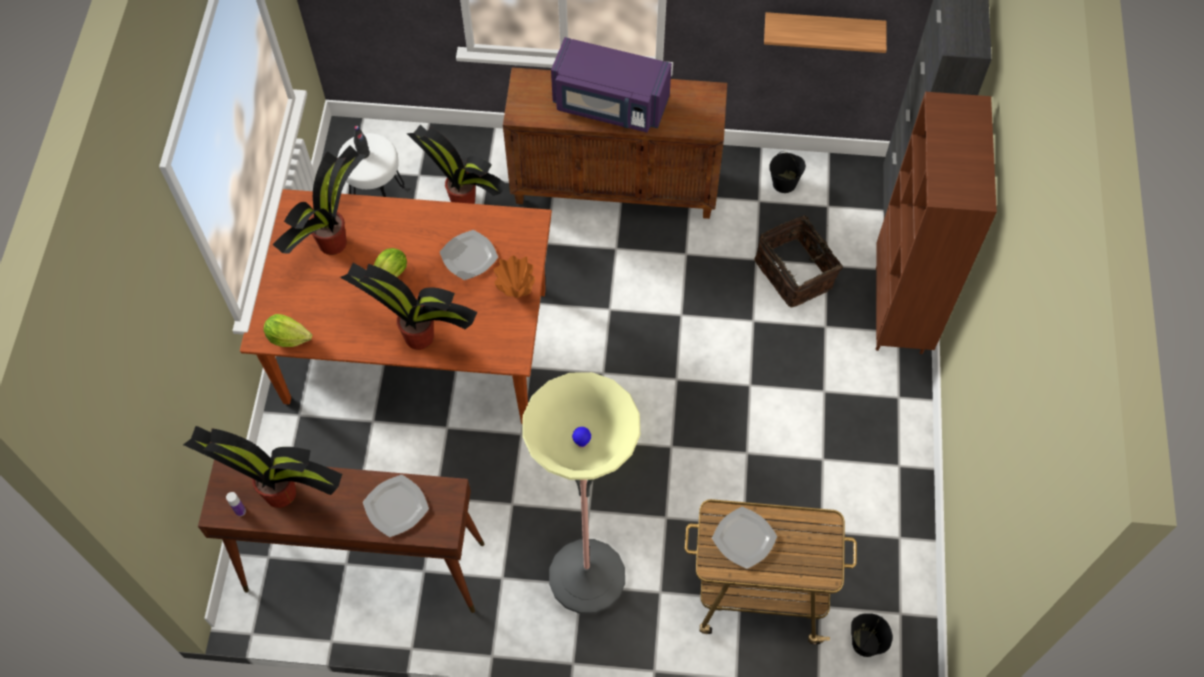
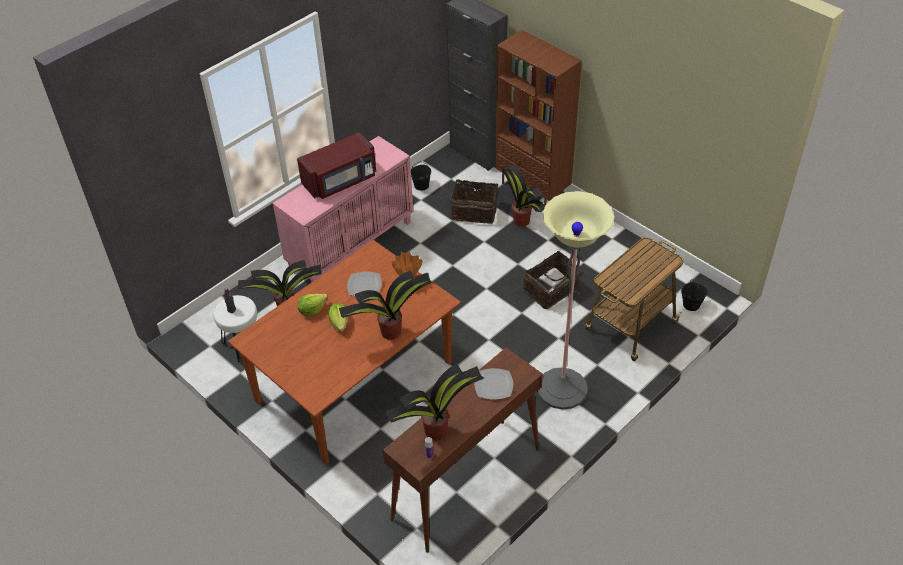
camera: 50 degrees left, 15 degrees down
lettuce [264,314,312,347] -> lettuce moved to [298,294,328,316]
potted plant [273,145,366,255] -> potted plant moved to [501,165,545,227]
brown cabinet [503,67,727,219] -> pink cabinet [273,136,413,283]
purple microwave [551,37,672,133] -> red microwave [297,132,376,199]
plate [712,507,777,569] -> none
shelf [764,12,887,53] -> none
none -> basket [523,251,587,309]

